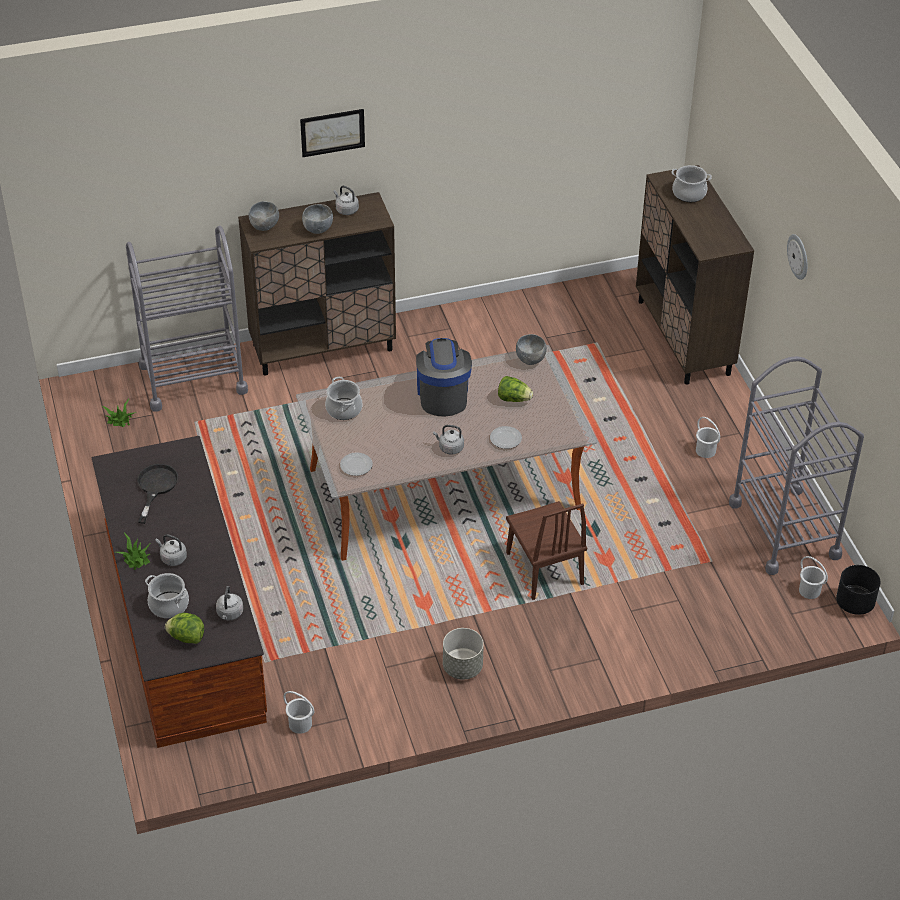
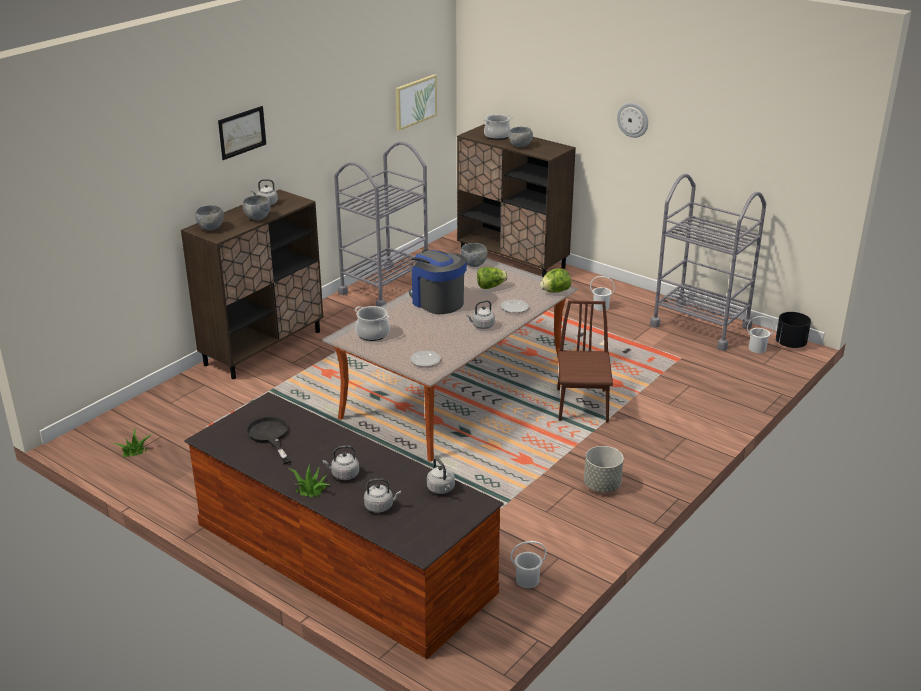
camera: 35 degrees left, 15 degrees down
grey cart [126,226,248,412] -> grey cart moved to [334,141,428,307]
cooking pot [145,573,189,618] -> grey kettle [364,478,401,513]
lettuce [165,613,204,644] -> lettuce moved to [540,268,571,293]
brown chair [506,501,587,600] -> brown chair turned 120 degrees counterclockwise [557,300,613,422]
none -> picture [396,74,437,131]
none -> grey bowl [509,127,533,147]

